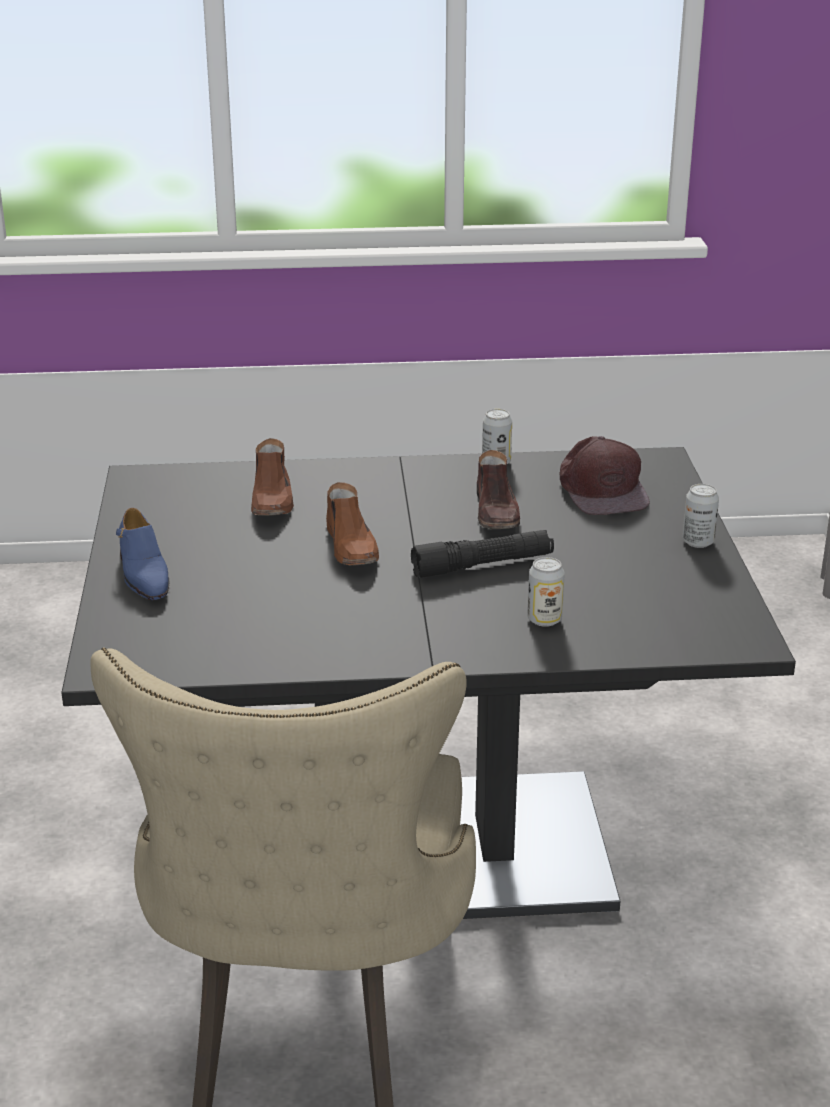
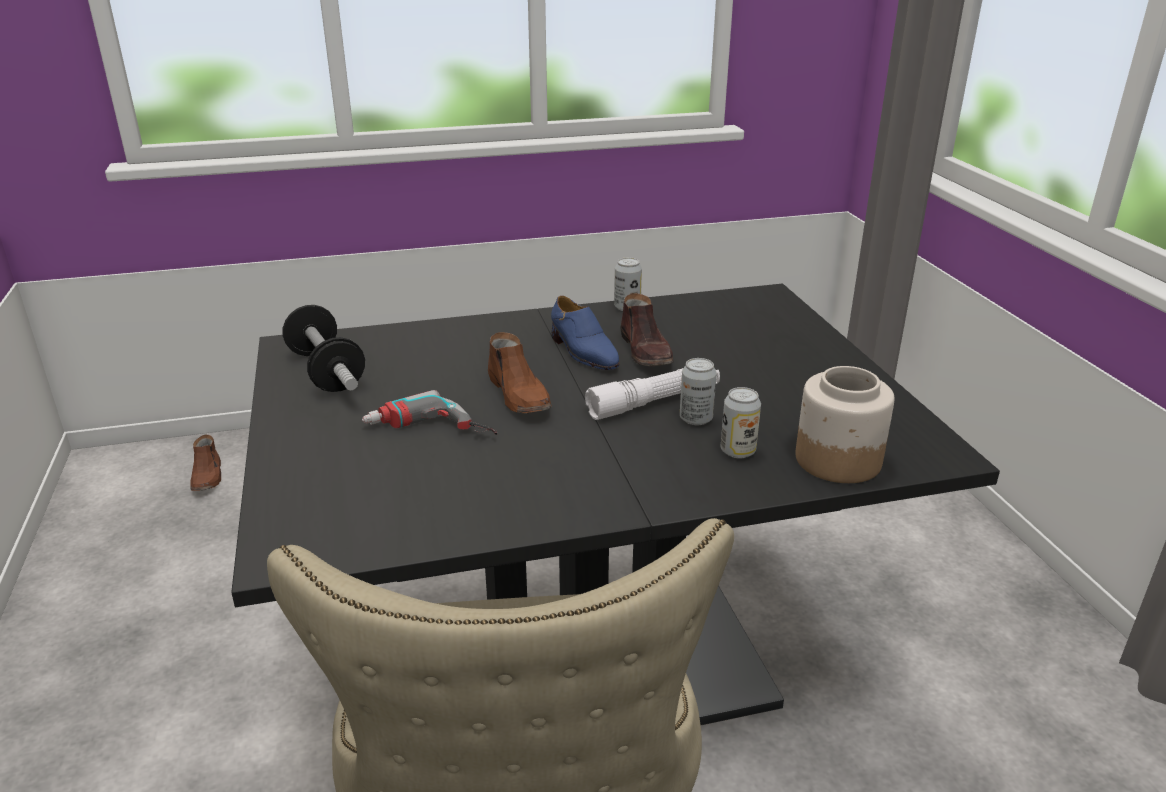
camera: 10 degrees left, 0 degrees up
blue shoe [116,508,169,600] -> blue shoe moved to [551,296,620,370]
brown shoe [251,438,294,516] -> brown shoe moved to [190,435,221,491]
black flashlight [411,530,554,578] -> white flashlight [585,368,720,420]
brown cap [559,436,650,515] -> none
can [683,484,719,548] -> can moved to [680,358,717,425]
none -> dumbbell [283,305,365,392]
none -> power drill [362,390,497,435]
none -> jar [795,366,895,483]

